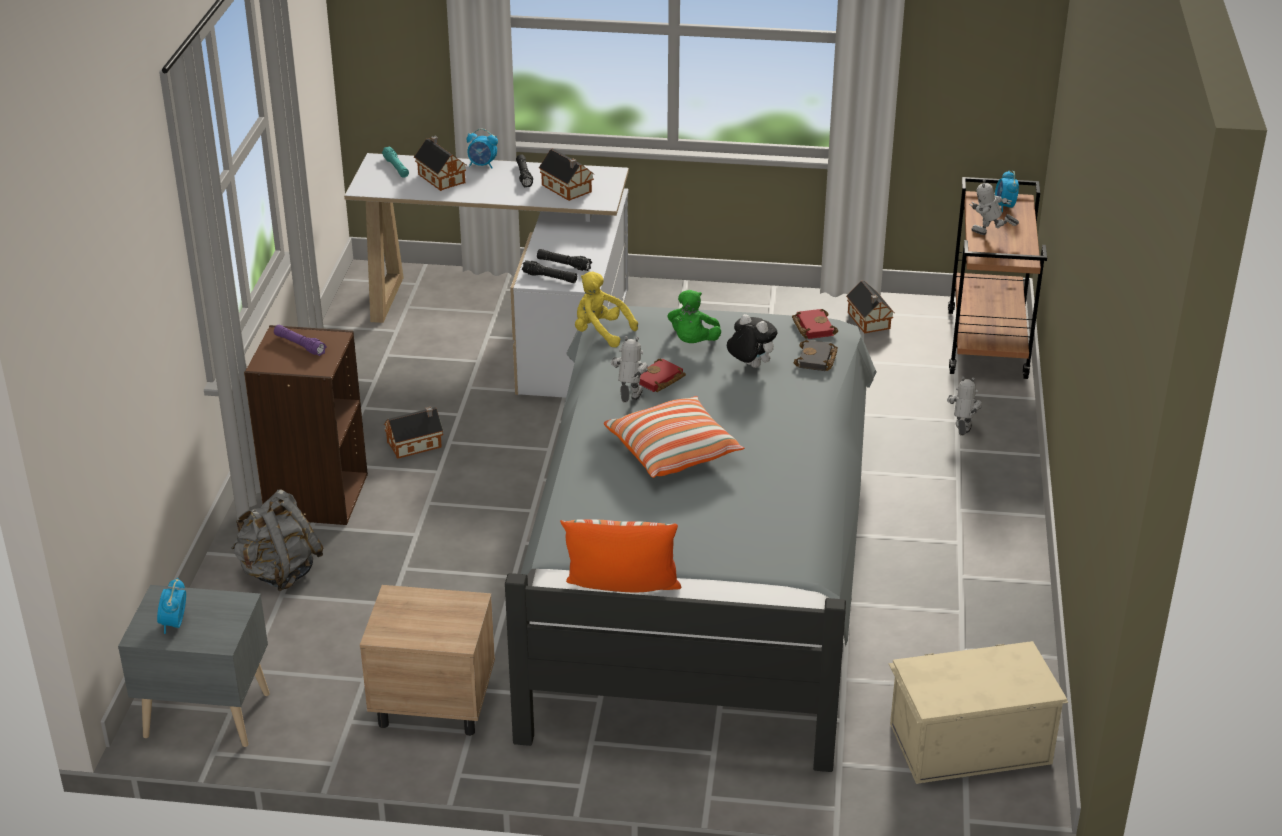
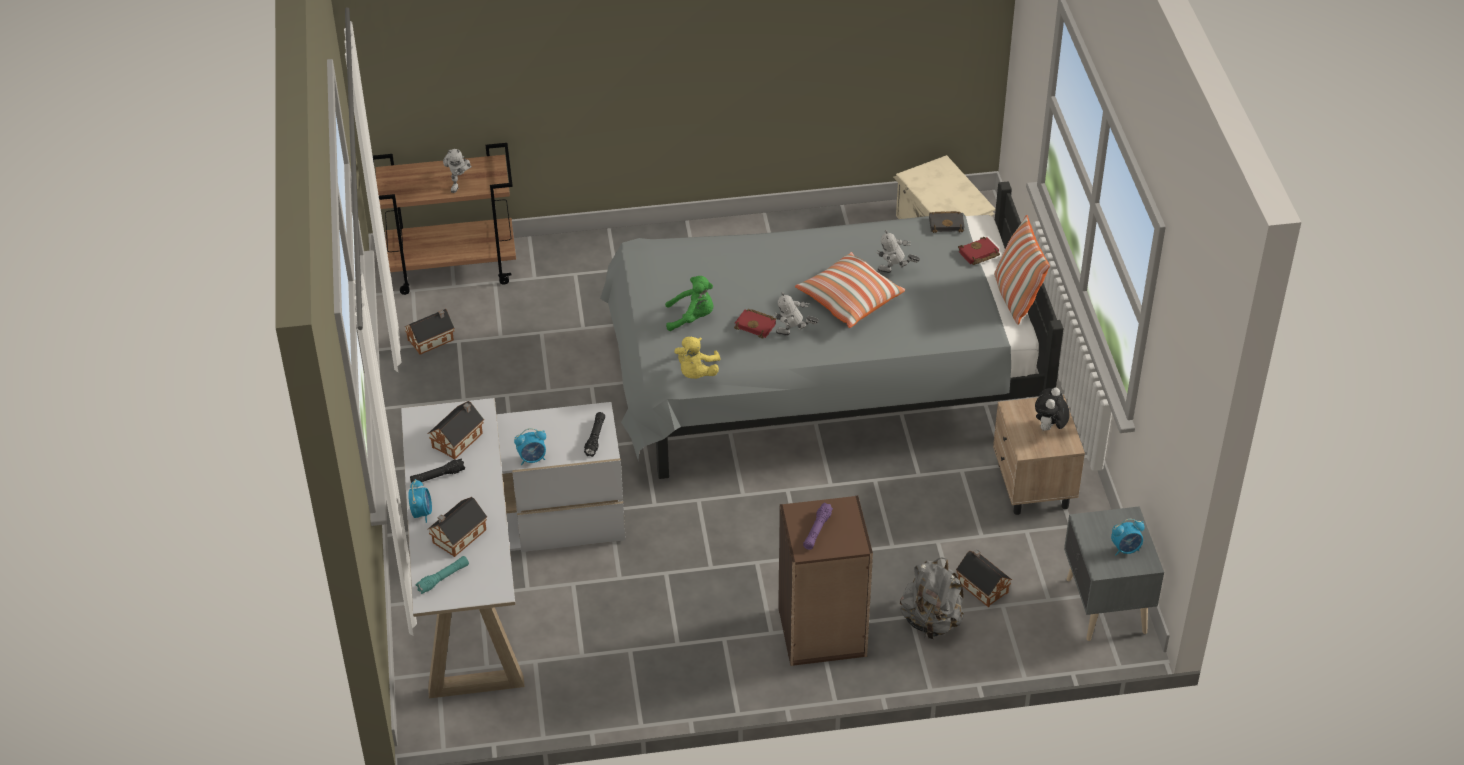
camera: 105 degrees left, 10 degrees up
toy house [384,407,443,459] -> toy house moved to [956,549,1012,607]
black flashlight [537,249,592,271] -> none
plush toy [727,314,777,368] -> plush toy moved to [1035,388,1070,431]
red book [792,309,838,339] -> red book moved to [958,237,1000,265]
black book [793,340,838,371] -> black book moved to [929,211,965,233]
toy robot [947,376,982,436] -> toy robot moved to [876,230,920,273]
alarm clock [995,171,1019,212] -> alarm clock moved to [514,428,546,465]

